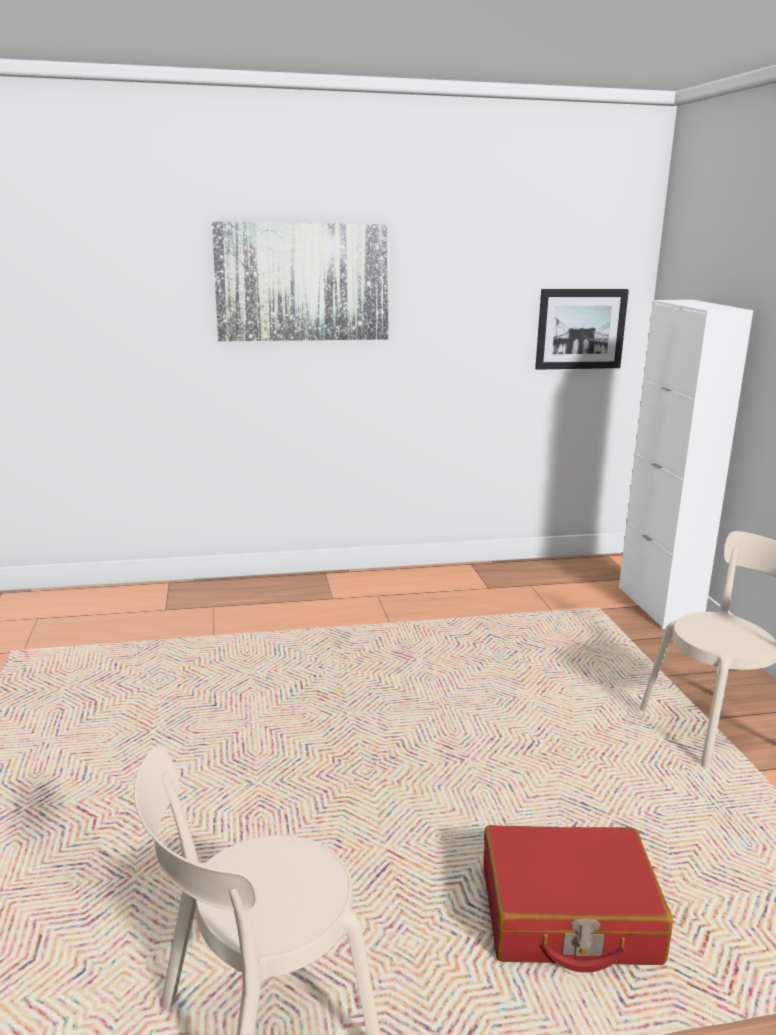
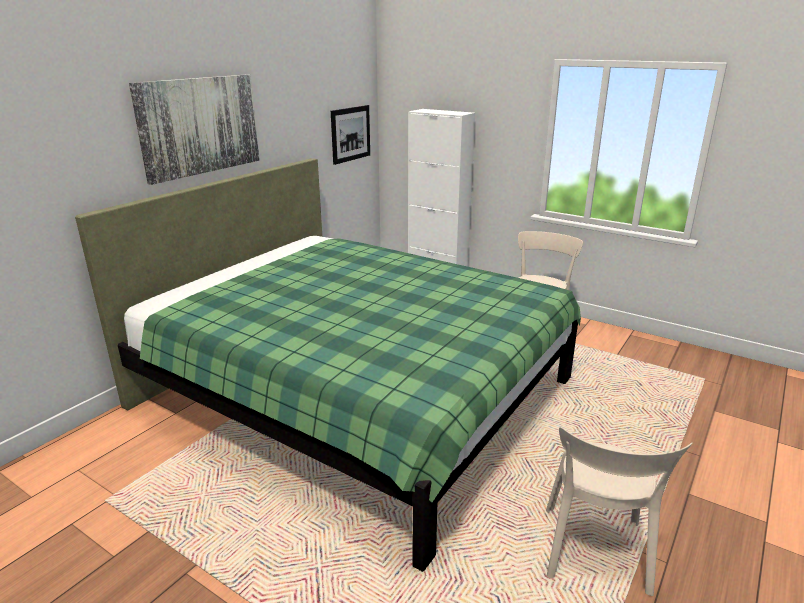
camera: 45 degrees left, 5 degrees up
red suitcase [483,825,673,973] -> none
none -> green bed [75,158,581,572]

